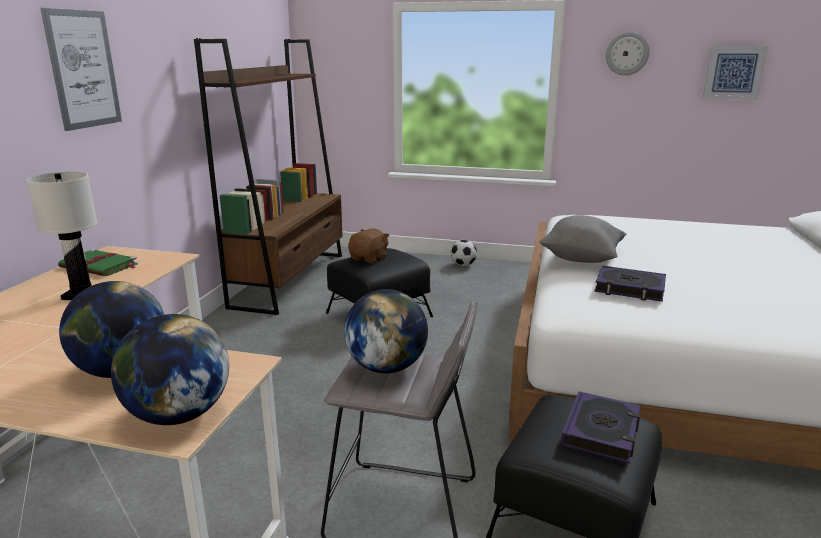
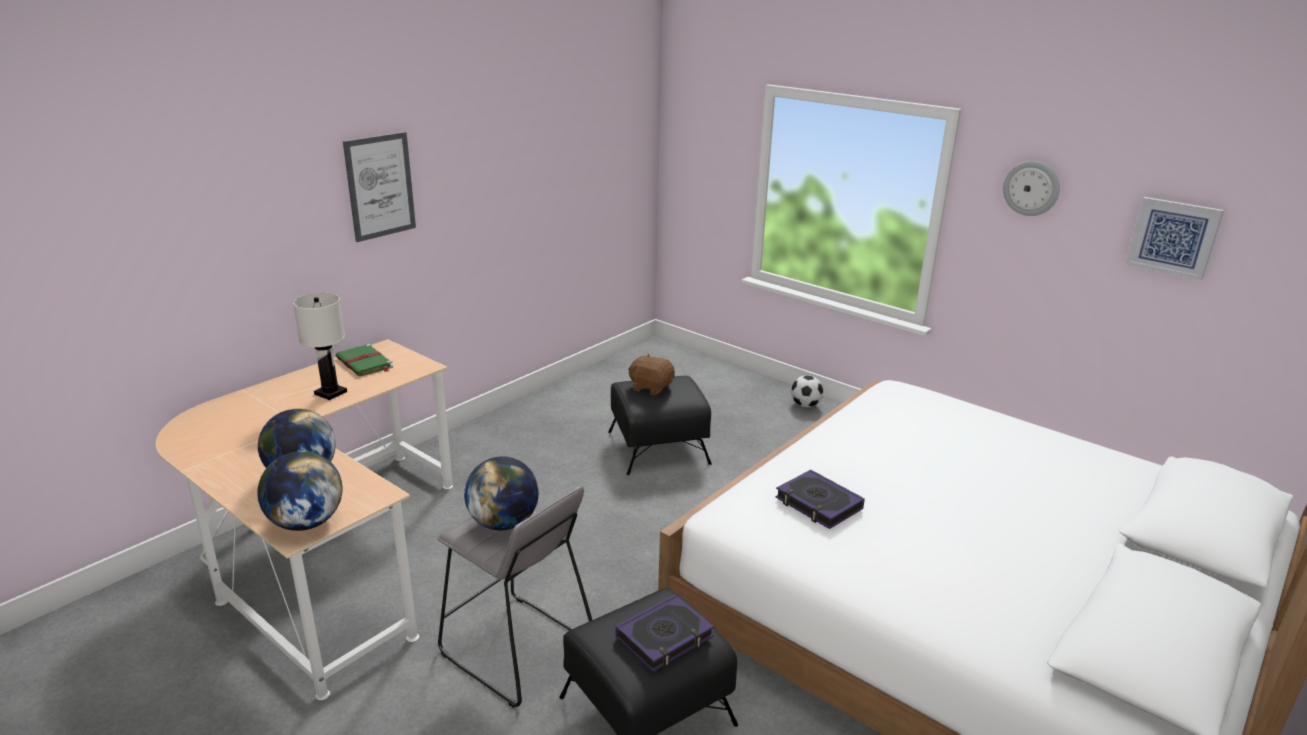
camera: 25 degrees right, 5 degrees up
brown bookcase [194,38,343,315] -> none
brown plush toy [348,228,390,264] -> brown plush toy turned 120 degrees counterclockwise [628,354,675,395]
grey pillow [540,215,627,263] -> none

